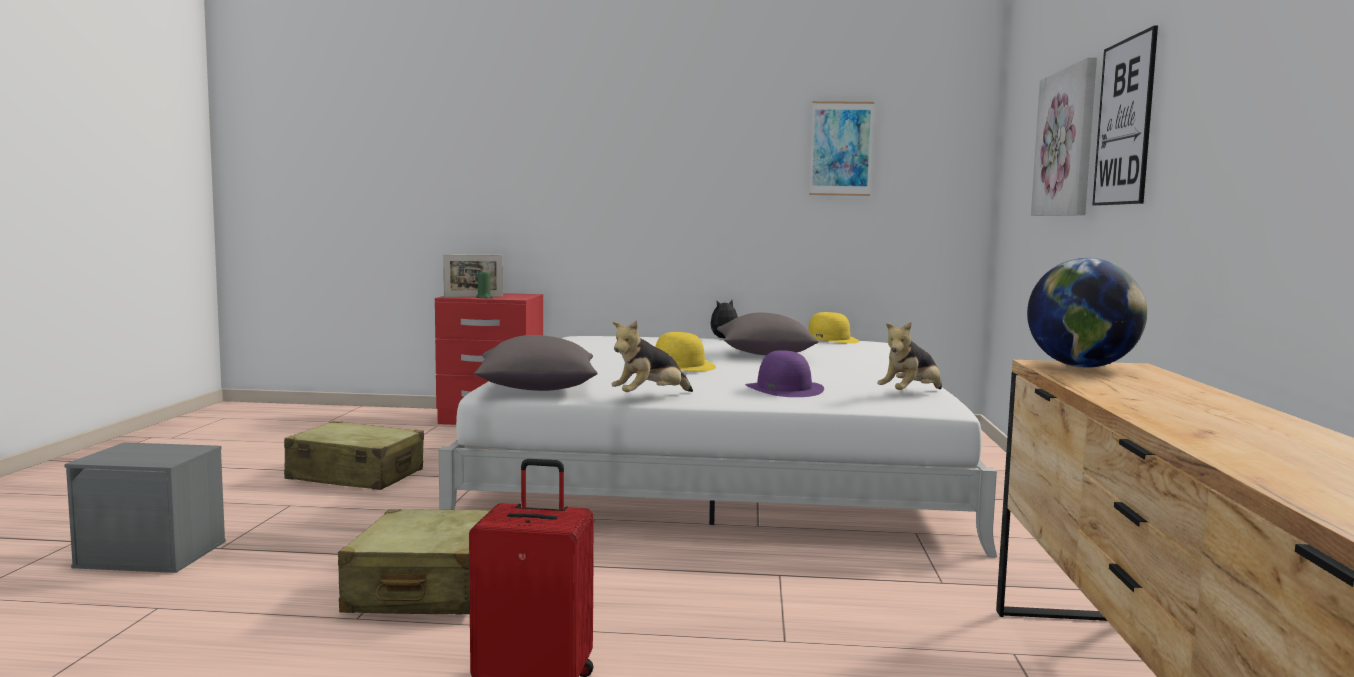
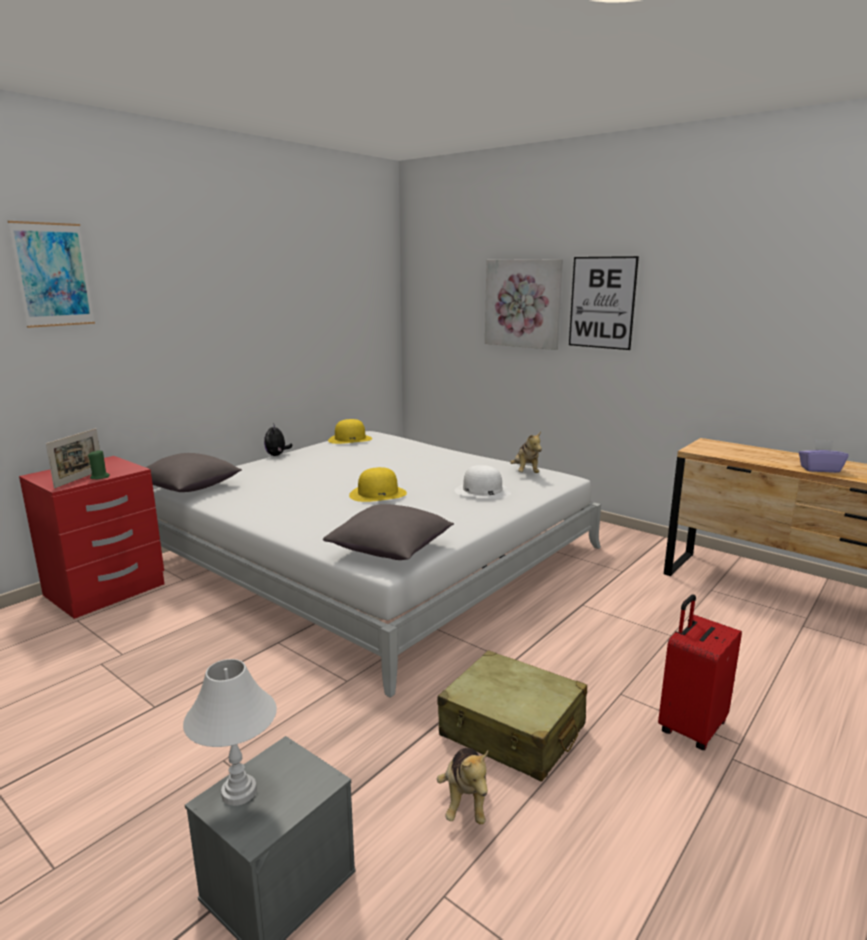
camera: 55 degrees left, 10 degrees up
beige suitcase [284,421,424,490] -> none
plush toy [611,320,693,392] -> plush toy moved to [437,748,488,824]
grey pillow [717,313,819,355] -> grey pillow moved to [146,453,242,492]
purple hat [745,350,824,397] -> white hat [455,465,511,499]
picture [809,101,874,196] -> picture moved to [8,221,95,328]
globe [1027,258,1147,368] -> none
none -> white table lamp [183,659,277,806]
none -> purple tissue box [799,440,849,473]

